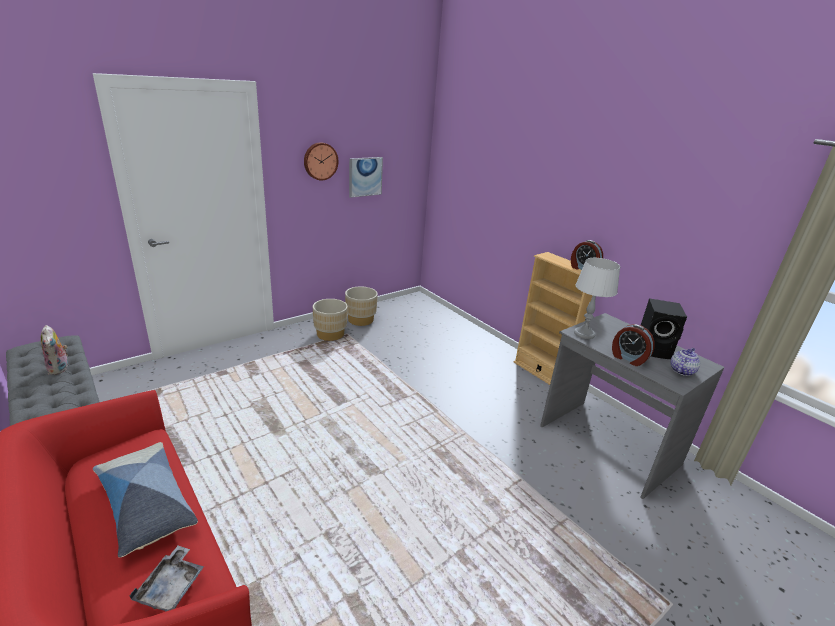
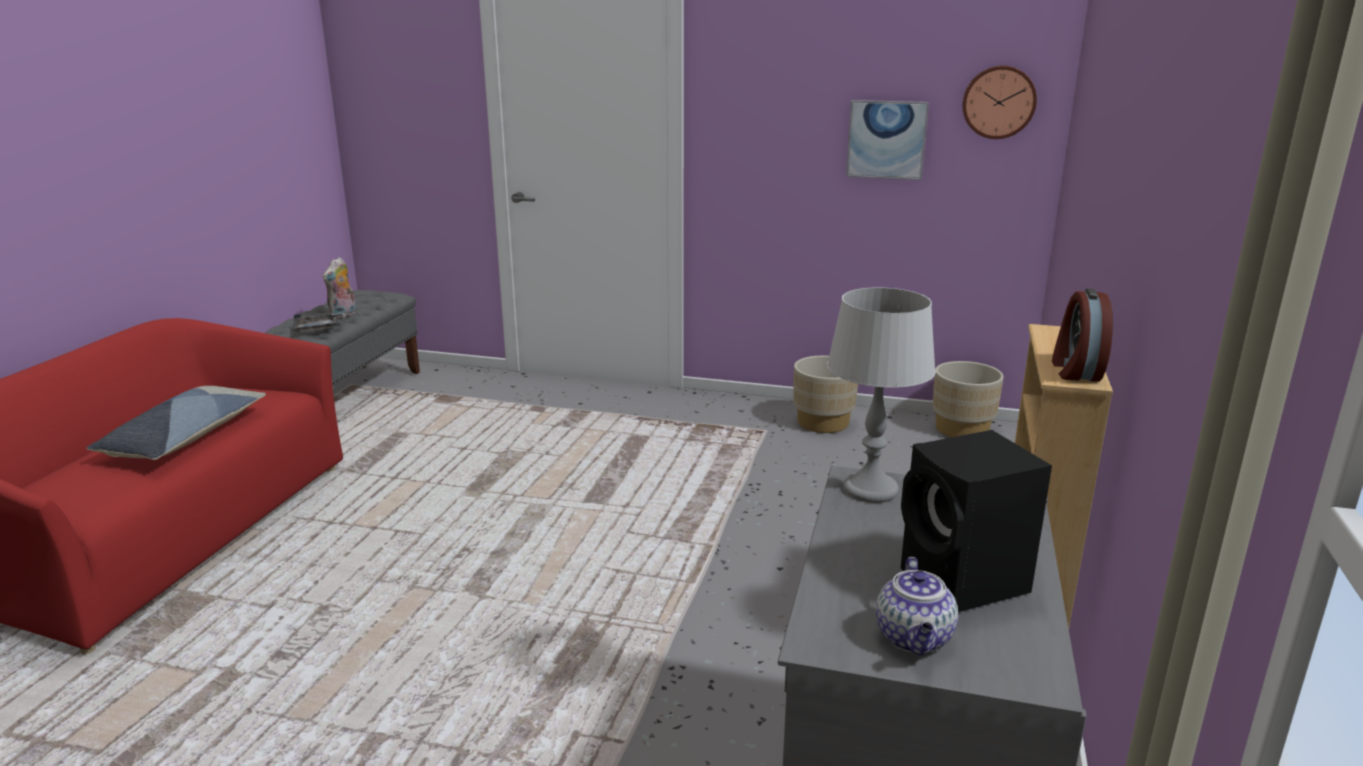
camera: 55 degrees right, 5 degrees down
grey tray [129,545,204,611] -> grey tray moved to [294,312,346,333]
wall clock [304,142,338,181] -> wall clock moved to [963,66,1037,139]
beige planter [313,299,348,341] -> beige planter moved to [933,361,1003,438]
alarm clock [612,324,654,366] -> none
teapot [671,348,700,376] -> teapot turned 90 degrees clockwise [876,557,958,655]

